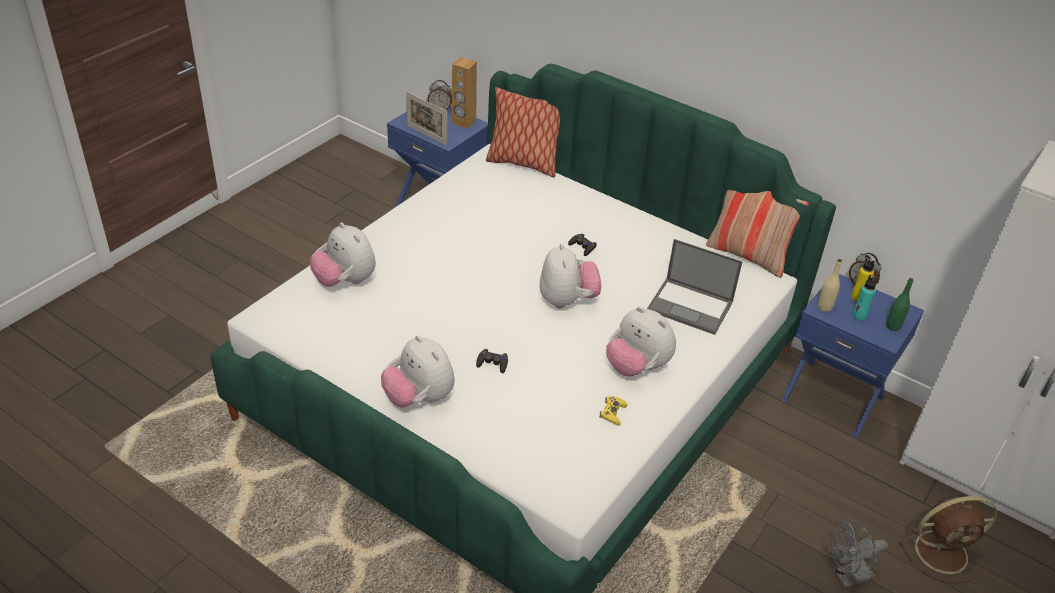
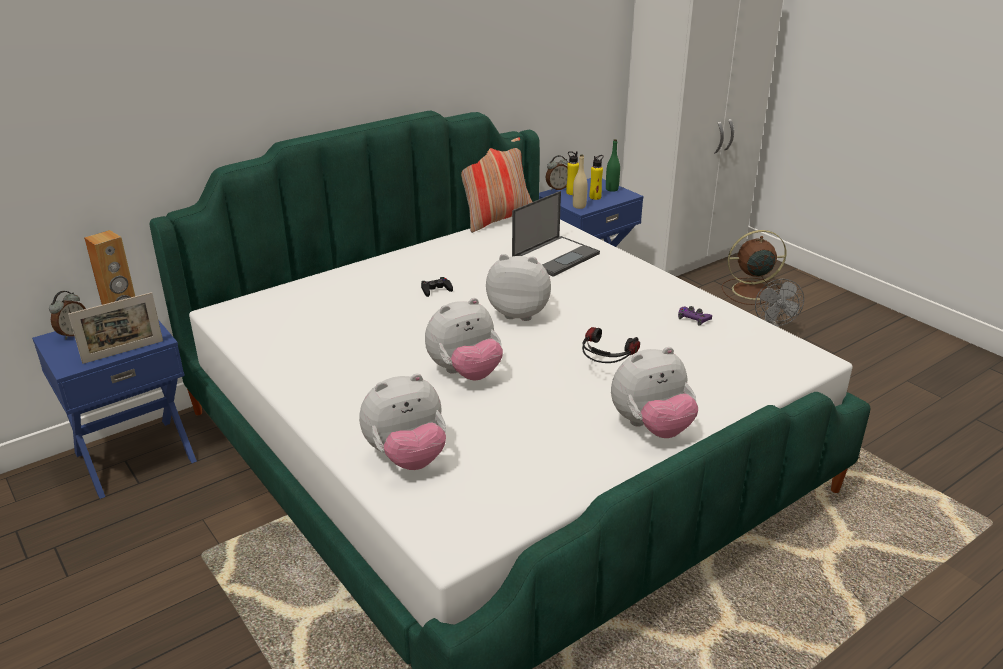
camera: 70 degrees left, 10 degrees down
black game controller [476,349,508,373] -> headphones [582,327,640,363]
pillow [486,87,560,178] -> none
yellow game controller [599,396,627,426] -> purple game controller [678,306,712,326]
plush toy [606,306,676,376] -> plush toy moved to [425,298,503,381]
turquoise bottle [853,275,879,321] -> yellow bottle [590,155,604,200]
brown fan [899,496,997,583] -> brown fan turned 105 degrees counterclockwise [722,230,786,305]

